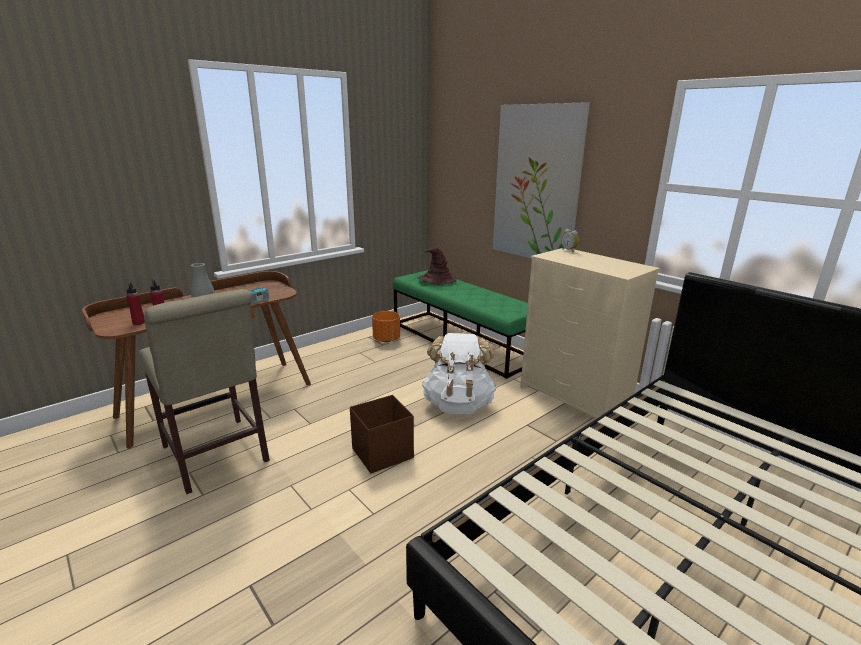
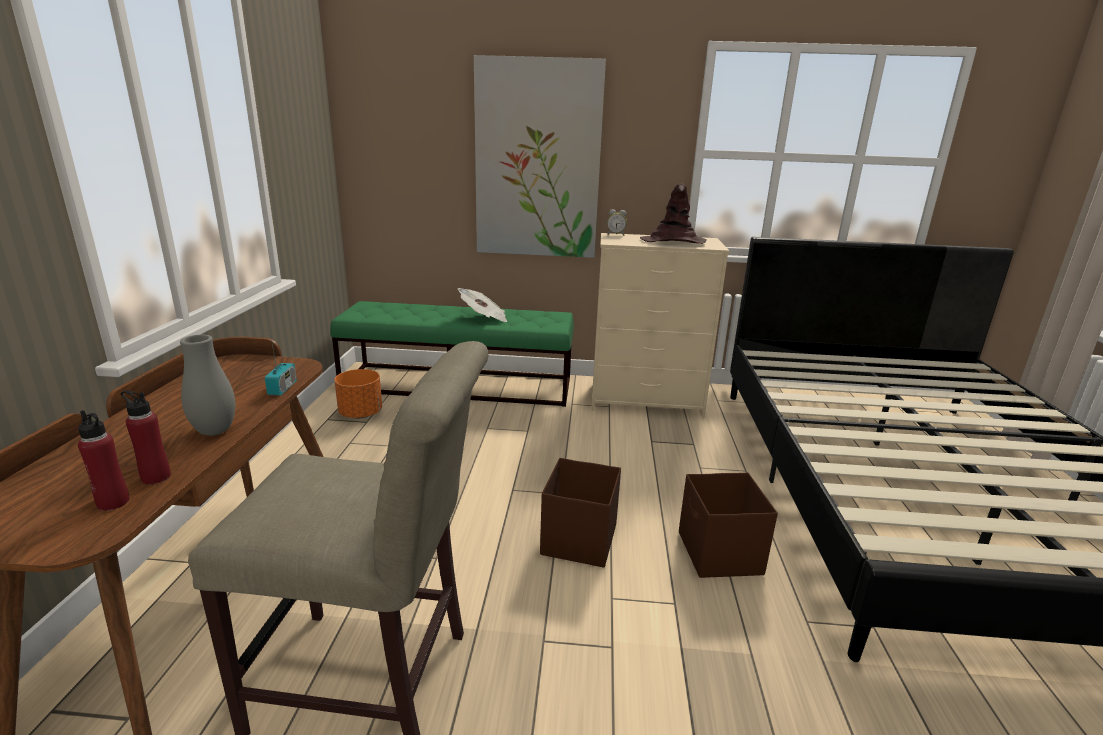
camera: 45 degrees left, 0 degrees up
brown hat [418,247,456,285] -> brown hat moved to [640,184,707,244]
white backpack [422,333,496,414] -> none
none -> newspaper [458,288,507,322]
none -> brown storage box [679,473,778,578]

